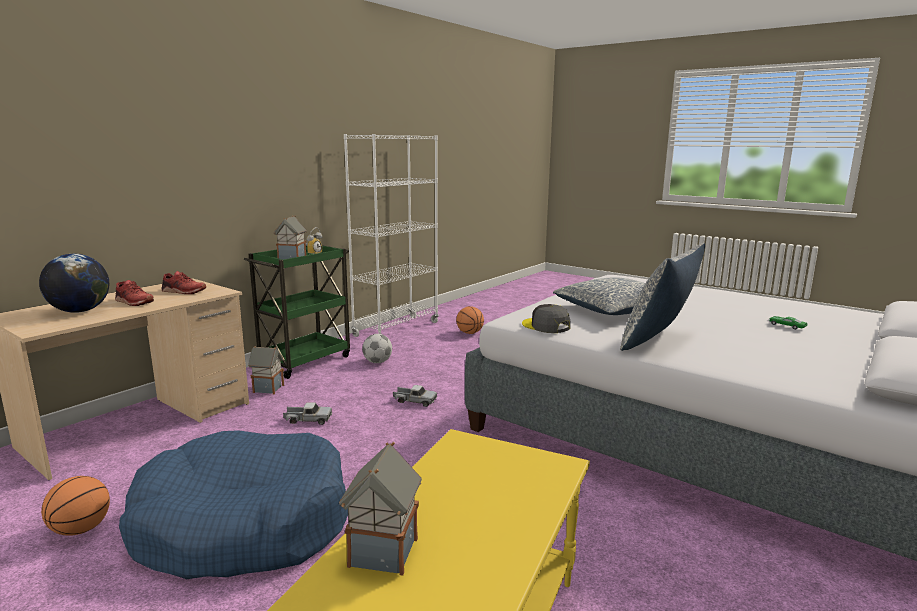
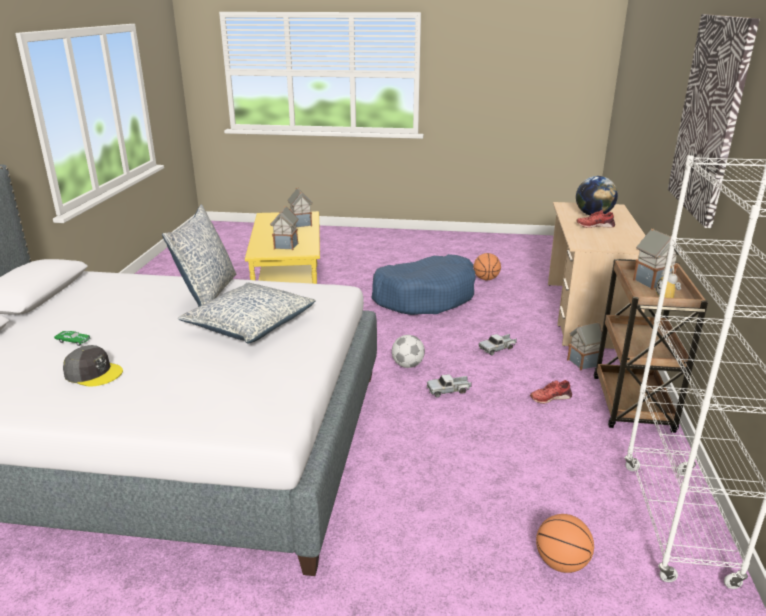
camera: 150 degrees right, 10 degrees up
red shoe [161,271,206,294] -> red shoe moved to [530,380,572,404]
green cart [244,245,350,379] -> brown cart [593,259,708,433]
football [362,334,392,363] -> football moved to [392,335,425,368]
grey cap [522,304,570,333] -> grey cap moved to [63,345,123,387]
none -> toy house [270,206,299,250]
none -> picture [668,14,760,228]

